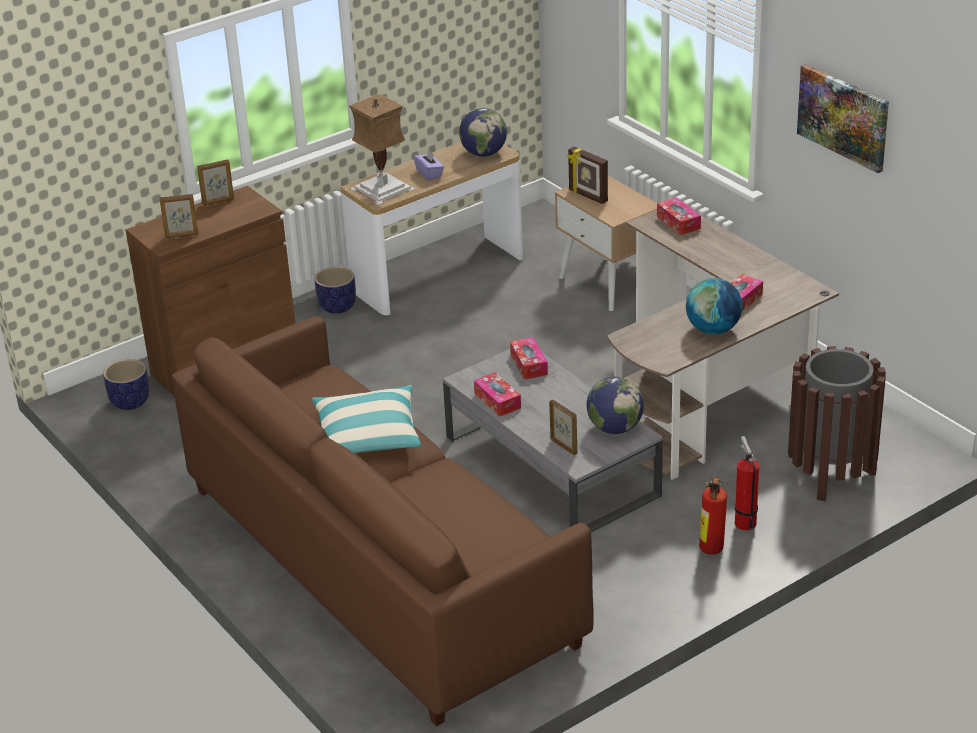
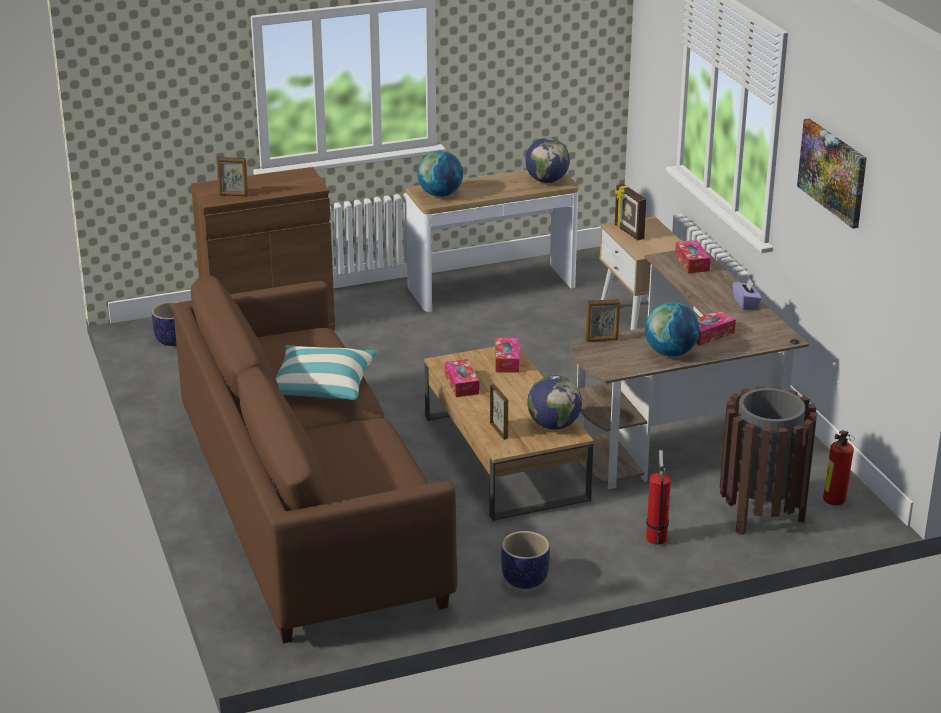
camera: 15 degrees right, 5 degrees down
picture frame [197,159,234,206] -> picture frame moved to [585,299,620,342]
planter [315,267,356,314] -> planter moved to [501,531,550,589]
table lamp [349,93,415,205] -> globe [417,151,463,197]
purple tissue box [414,150,444,180] -> purple tissue box moved to [733,278,762,310]
grey coffee table [443,349,663,532] -> brown coffee table [424,347,593,521]
fire extinguisher [699,477,728,555] -> fire extinguisher moved to [823,430,855,505]

